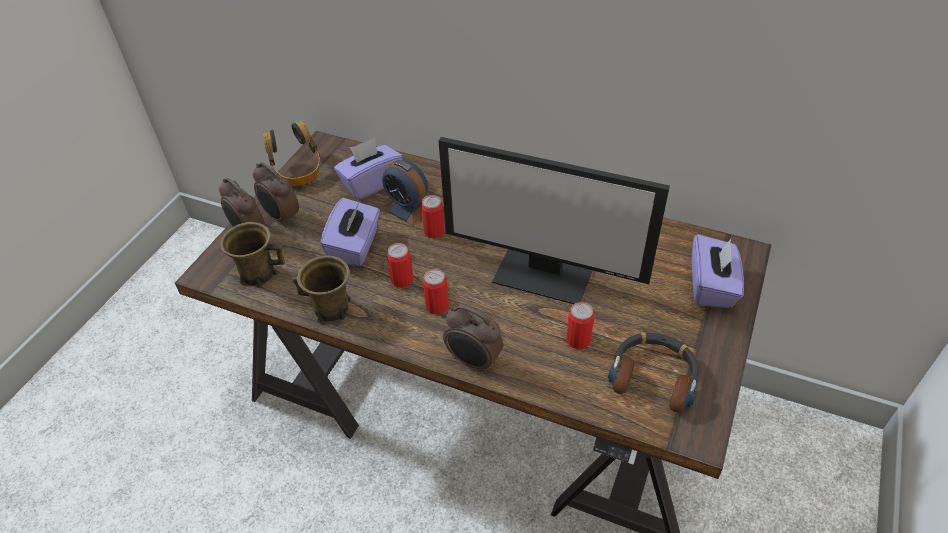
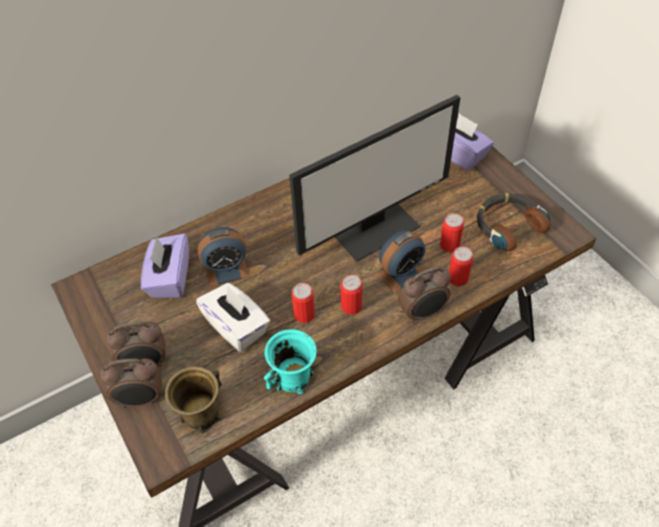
camera: 55 degrees left, 5 degrees up
headphones [263,121,320,186] -> none
brown mug [292,255,351,323] -> turquoise mug [264,329,317,394]
purple tissue box [320,198,380,266] -> white tissue box [196,283,270,352]
can [421,195,445,238] -> can moved to [449,246,473,286]
none -> alarm clock [375,230,425,294]

